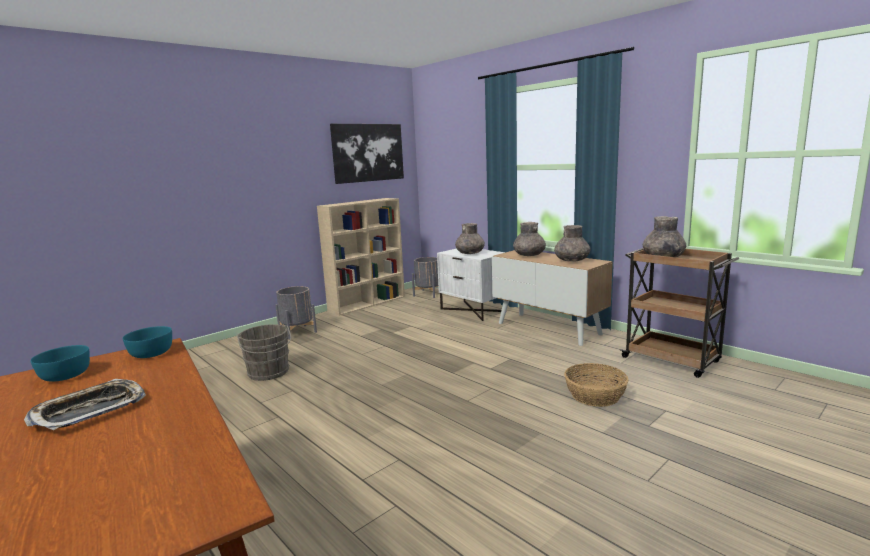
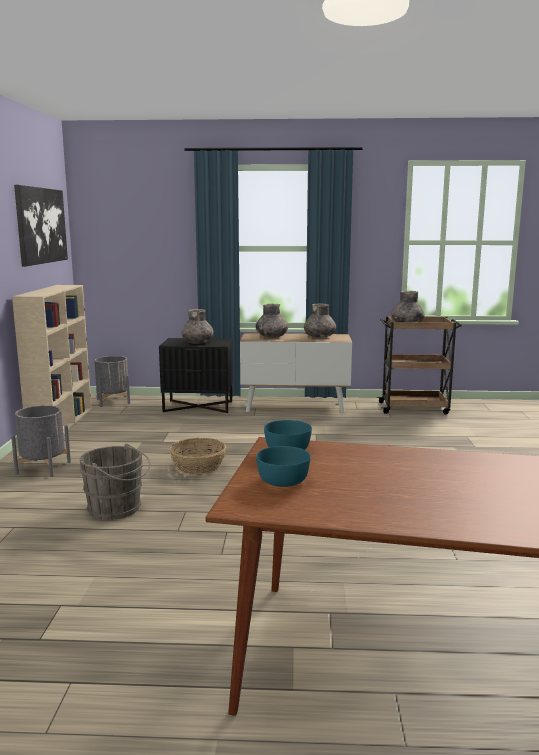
camera: 45 degrees left, 0 degrees up
tray [24,379,146,431] -> none
white nightstand [437,248,507,321] -> black nightstand [159,338,233,413]
basket [564,363,629,407] -> basket moved to [169,438,226,475]

